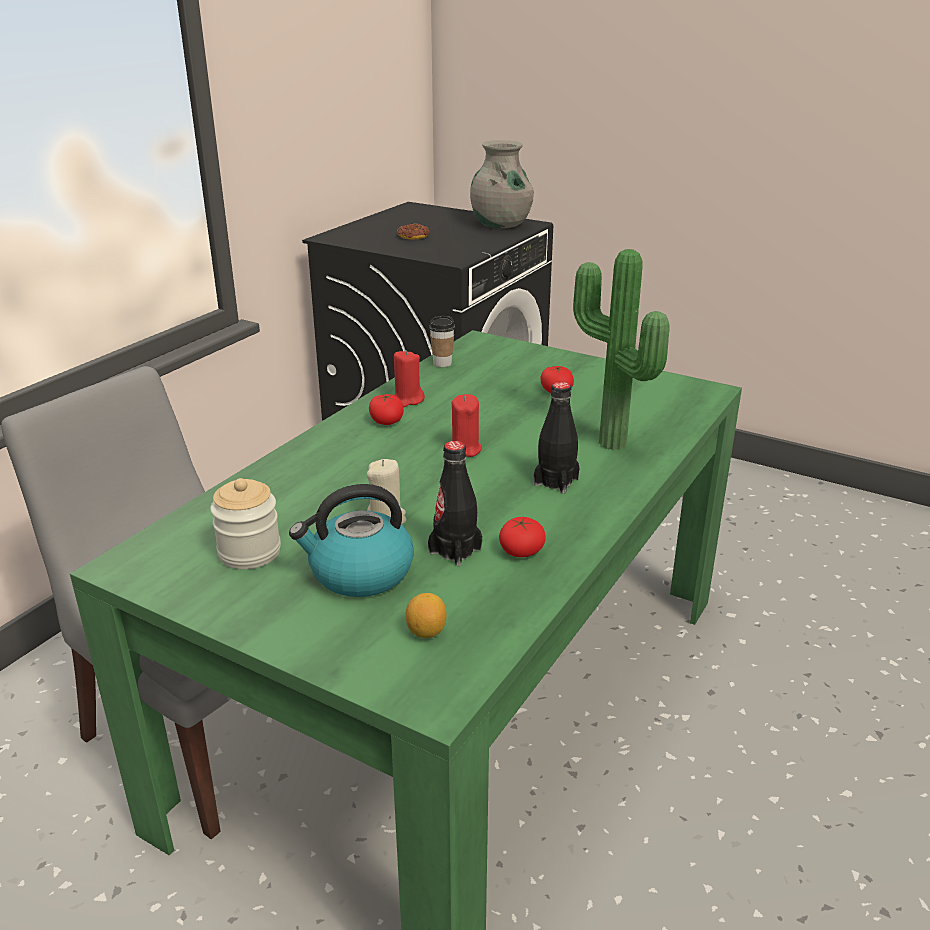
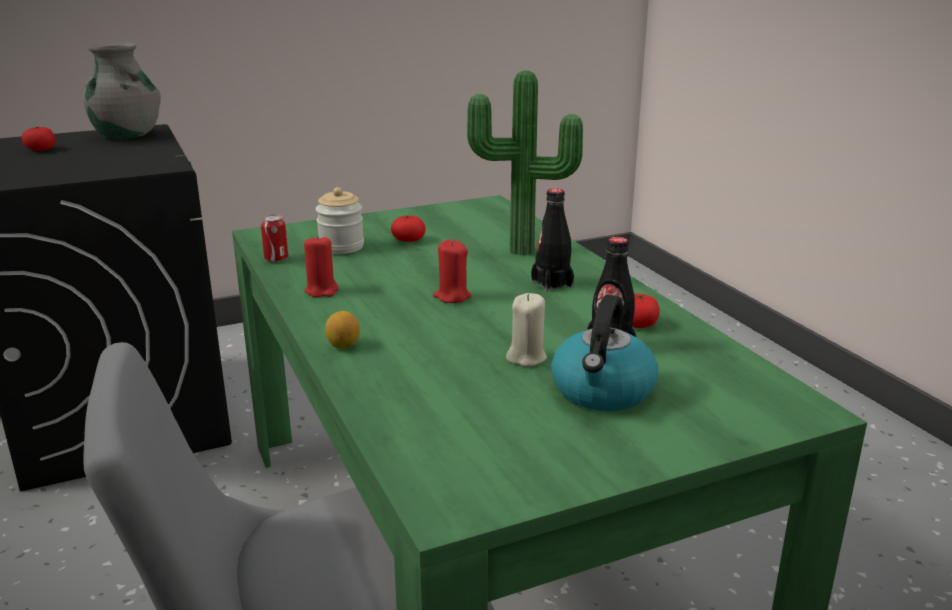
camera: 55 degrees left, 5 degrees down
jar [210,478,281,569] -> jar moved to [316,187,364,254]
tomato [369,394,404,425] -> tomato moved to [22,126,56,151]
donut [397,224,430,240] -> none
lemon [406,593,447,638] -> lemon moved to [325,311,360,349]
cup [429,316,455,367] -> can [261,215,288,262]

